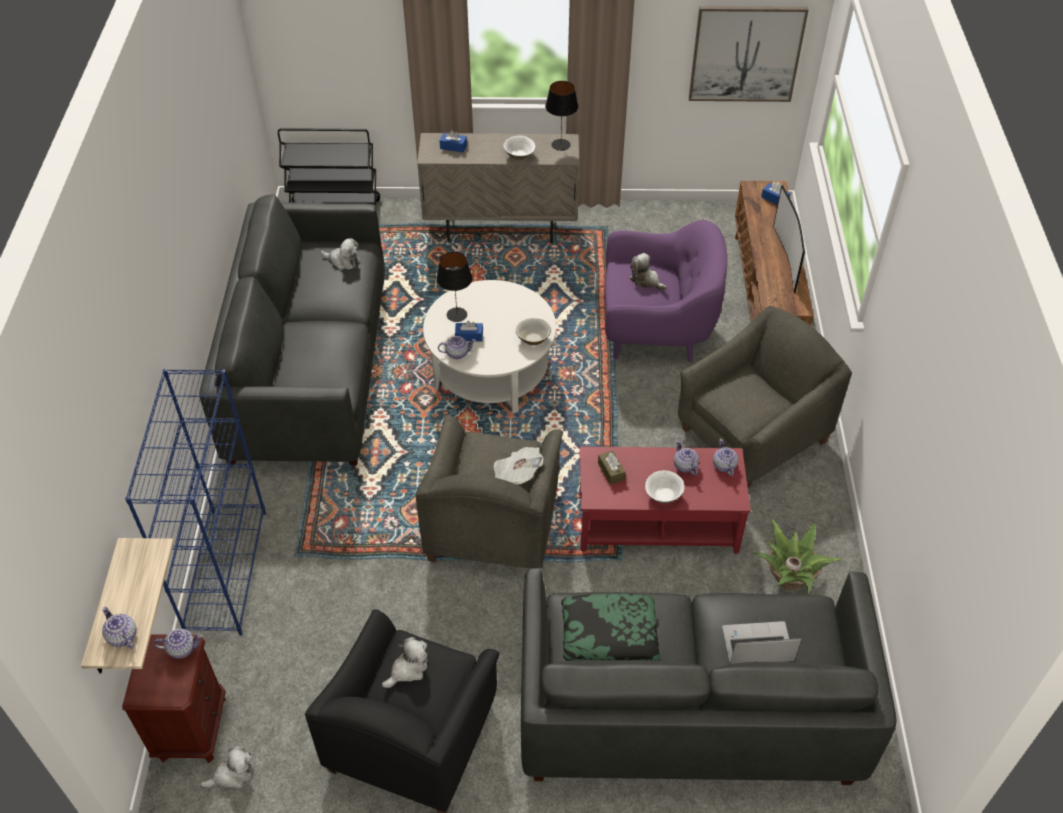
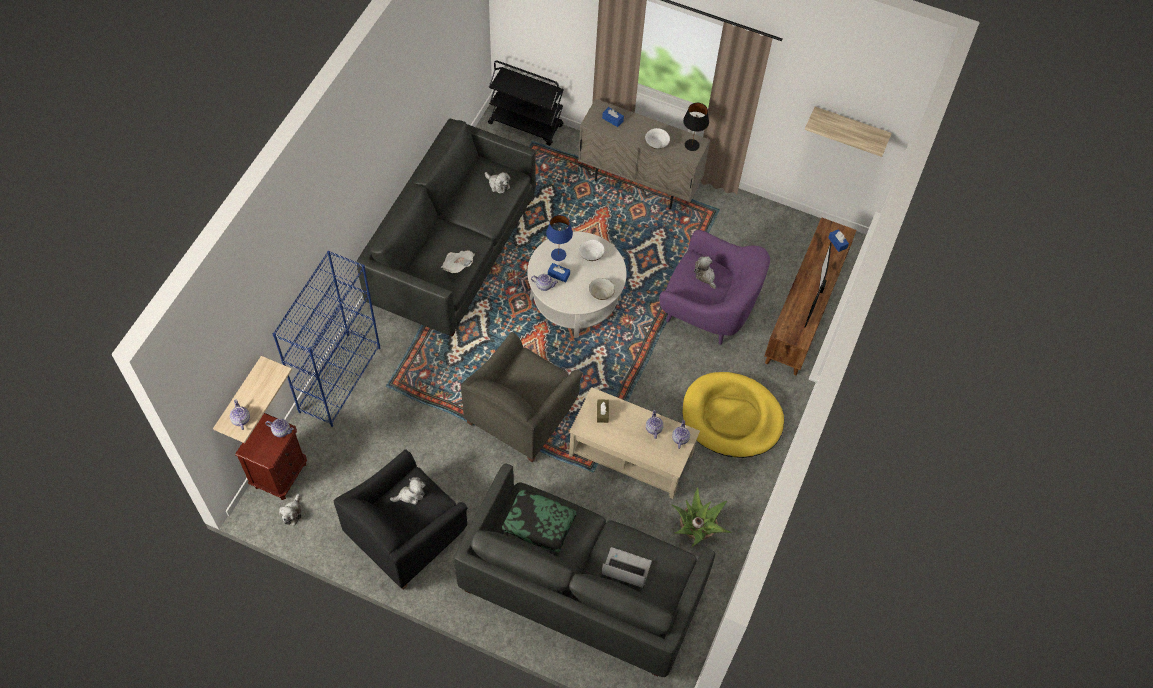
camera: 20 degrees right, 10 degrees up
plush toy [200,746,254,789] -> plush toy turned 105 degrees clockwise [279,493,302,526]
black table lamp [437,252,473,322] -> blue table lamp [546,215,573,261]
newspaper [494,447,543,484] -> newspaper moved to [441,250,475,273]
red coffee table [580,447,751,554] -> beige coffee table [569,387,700,499]
white bowl [645,470,685,503] -> white bowl moved to [579,240,605,261]
grey armchair [678,306,852,488] -> yellow dog bed [683,372,784,458]
picture [689,6,809,102] -> shelf [805,107,892,157]

